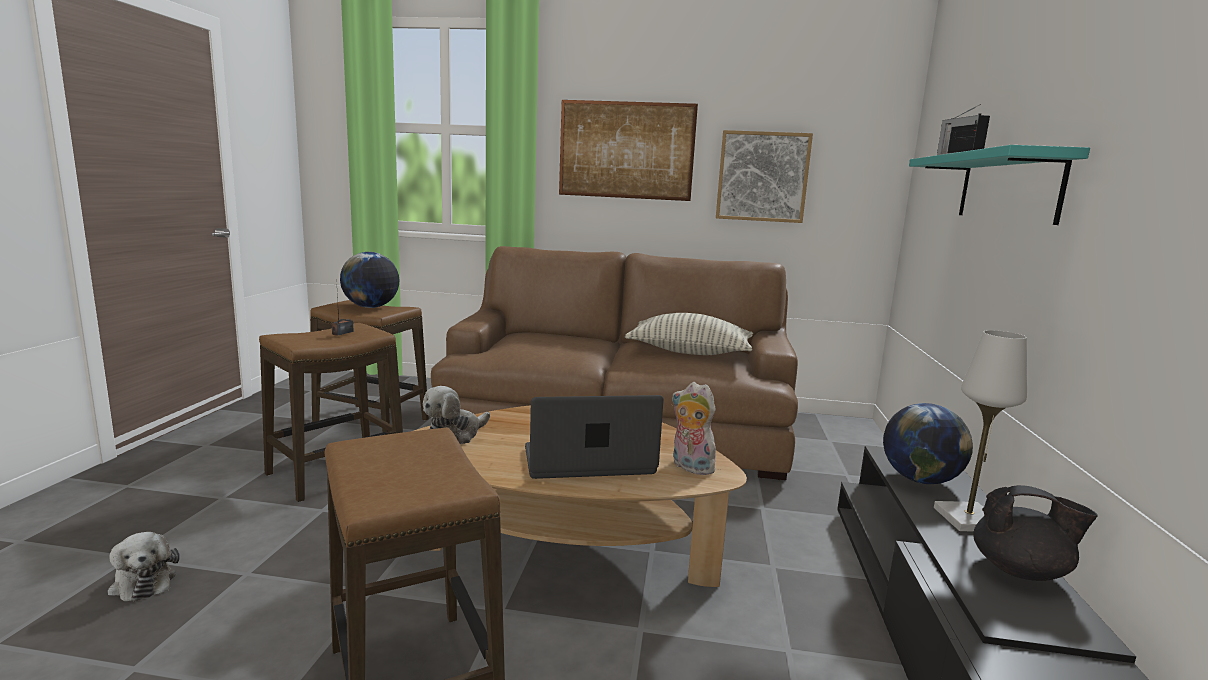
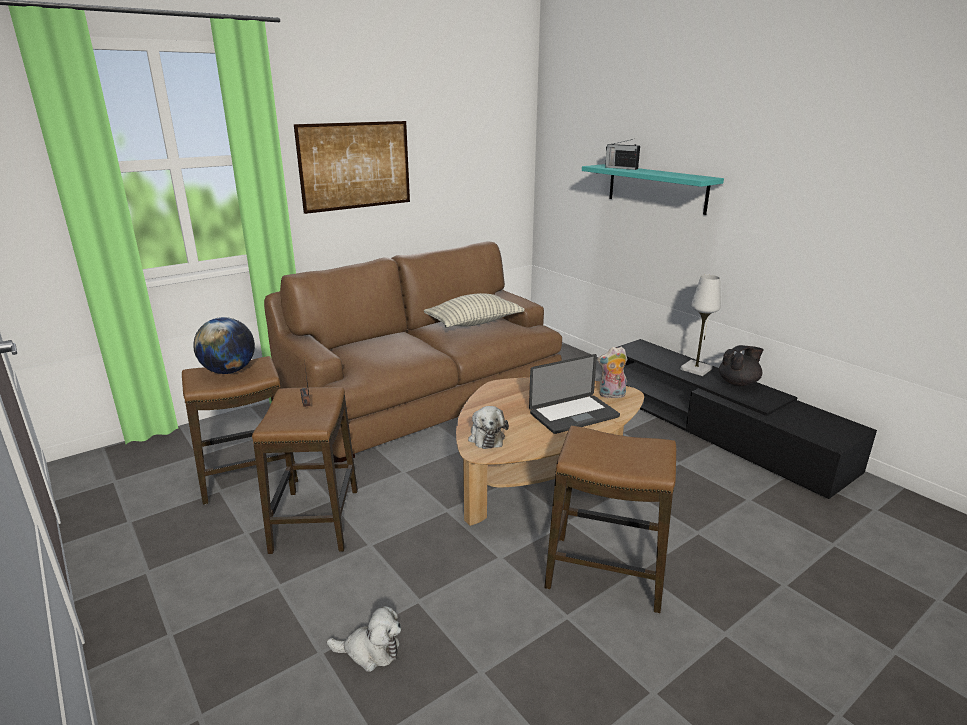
camera: 45 degrees left, 10 degrees up
laptop [525,395,664,479] -> laptop turned 150 degrees counterclockwise [529,354,620,434]
picture [716,130,813,223] -> none
globe [883,403,973,484] -> none

